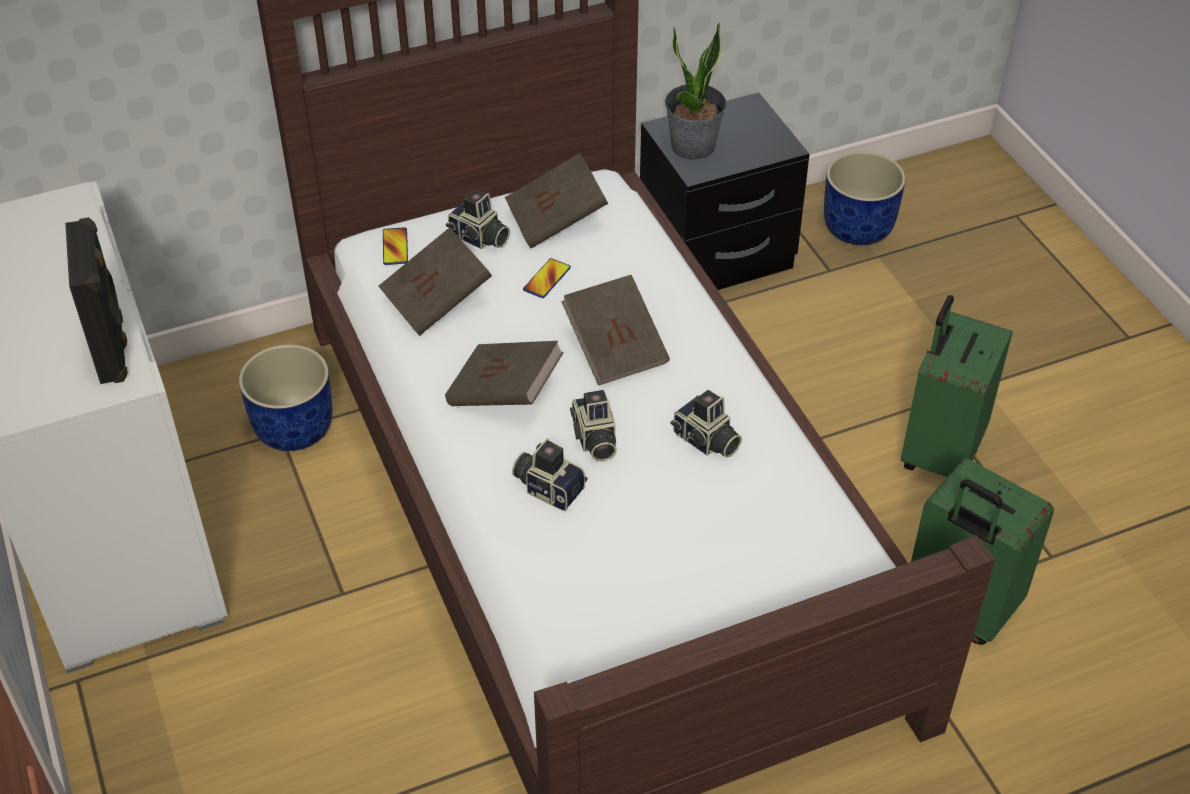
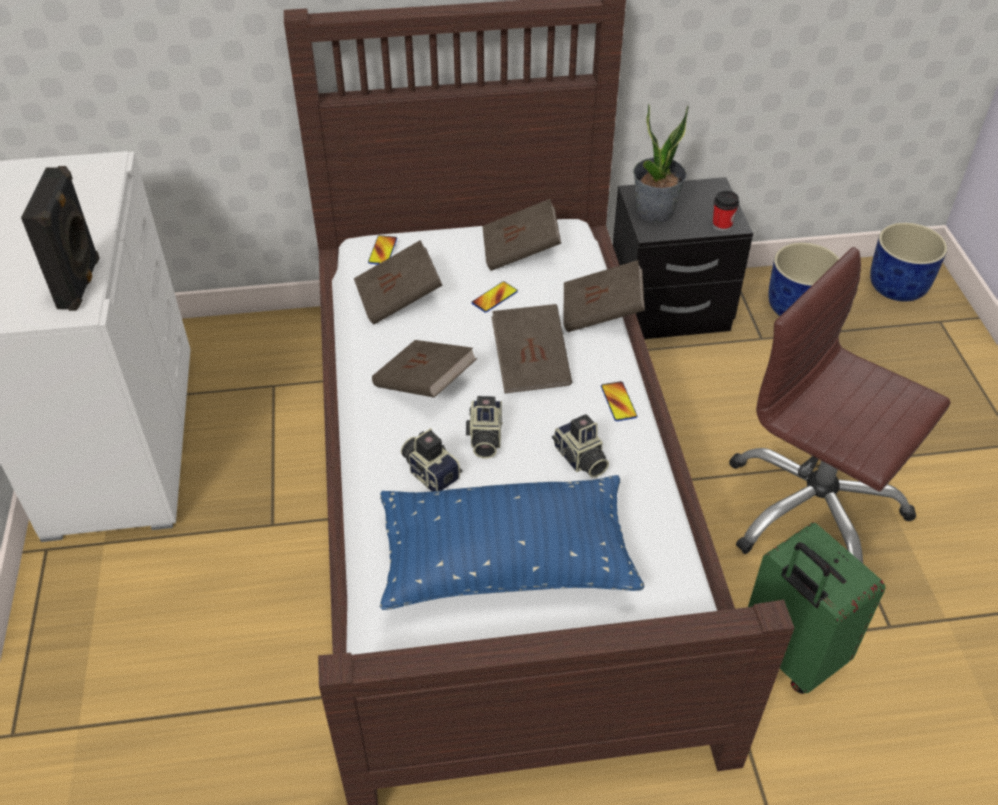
camera: 15 degrees right, 0 degrees up
blue planter [239,344,332,451] -> blue planter moved to [870,223,947,302]
camera [446,190,510,249] -> none
green suitcase [900,295,1012,477] -> brown office chair [729,247,950,563]
none -> blue pillow [380,475,645,610]
none -> brown book [563,260,645,332]
none -> phone [601,381,637,421]
none -> cup [713,191,739,232]

